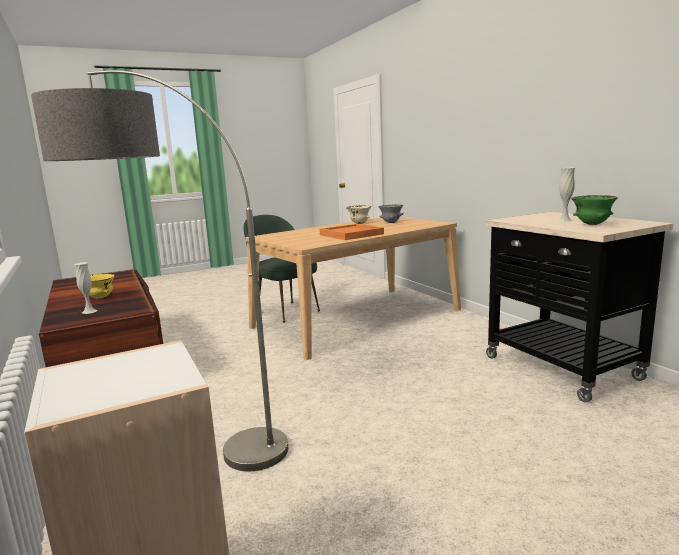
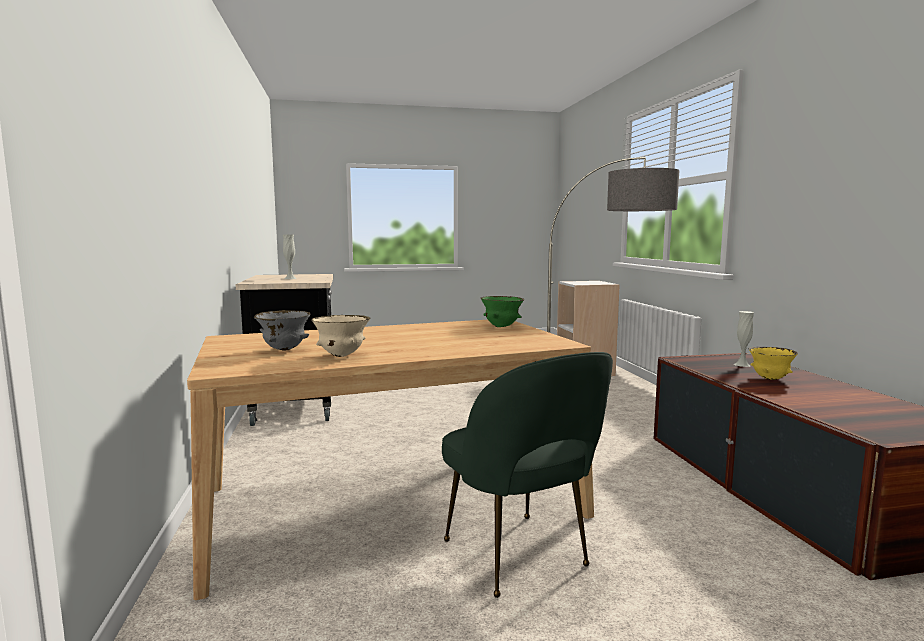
camera: 165 degrees left, 5 degrees down
orange tray [320,224,384,240] -> none
green bowl [571,195,618,225] -> green bowl moved to [481,296,524,327]

